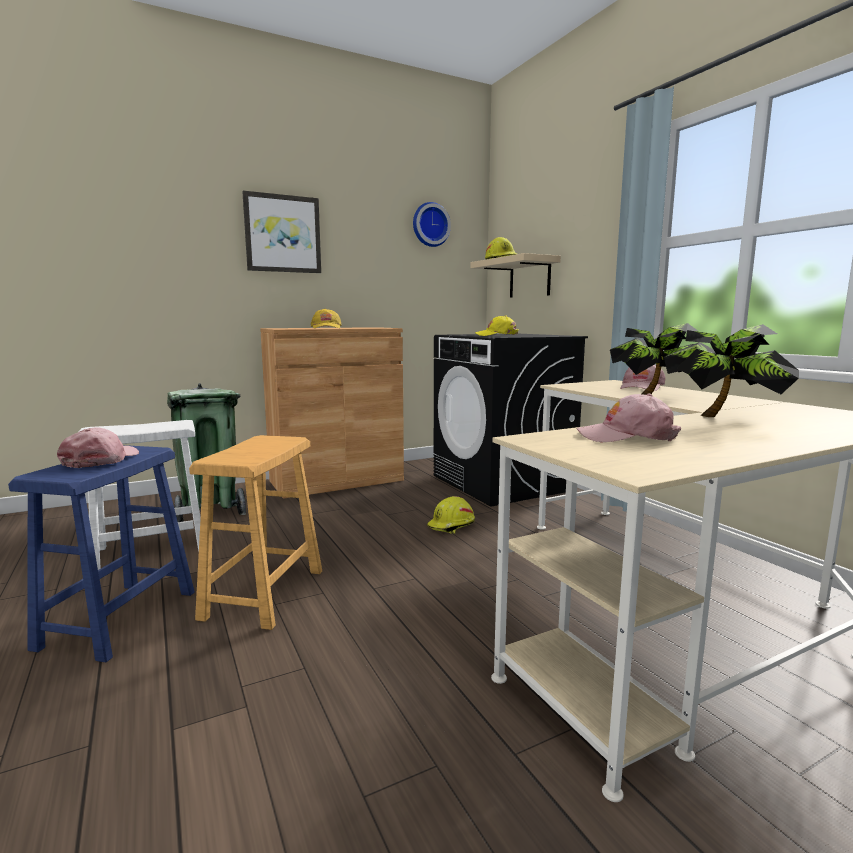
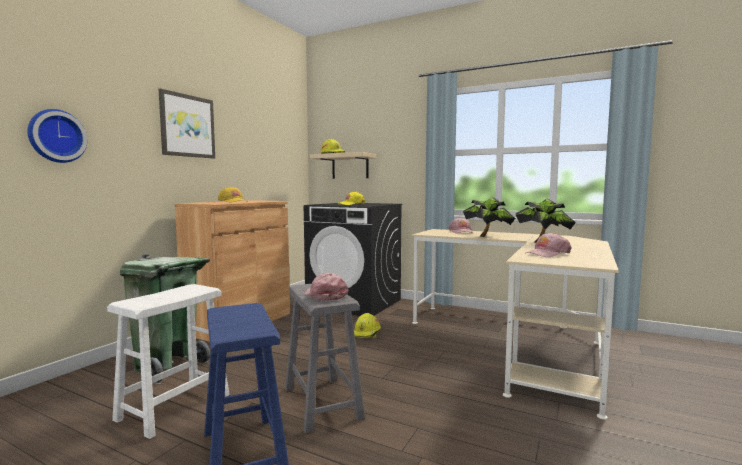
camera: 35 degrees left, 5 degrees down
pink cap [57,427,139,468] -> pink cap moved to [304,273,349,301]
brown stool [189,435,322,630] -> grey stool [285,284,365,433]
wall clock [413,202,451,247] -> wall clock moved to [27,109,87,163]

